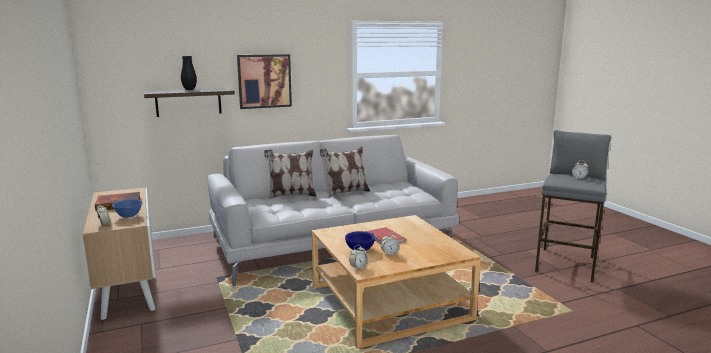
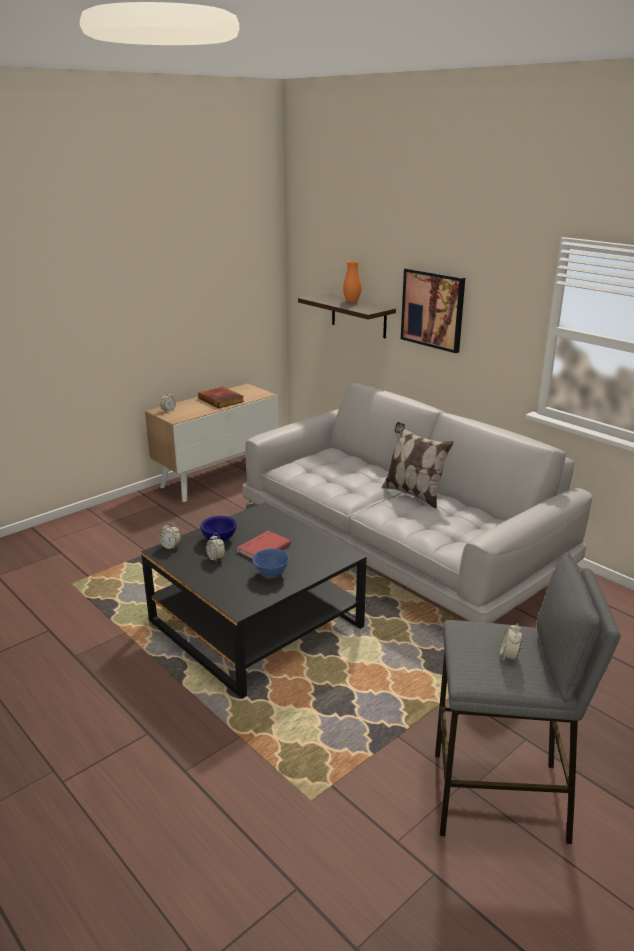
camera: 70 degrees right, 10 degrees up
blue bowl [112,199,143,218] -> blue bowl moved to [253,549,289,577]
black vase [181,56,197,90] -> orange vase [343,261,361,303]
pillow [264,150,317,200] -> none
beige coffee table [312,215,481,349] -> black coffee table [141,502,367,699]

